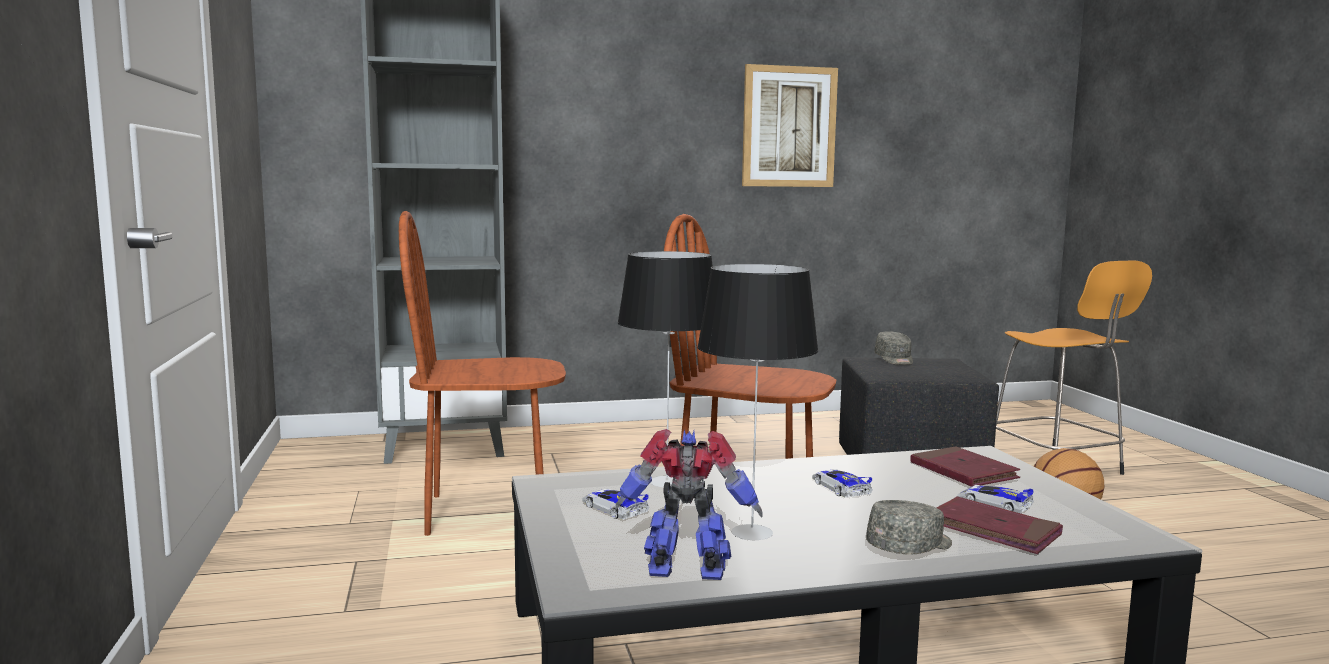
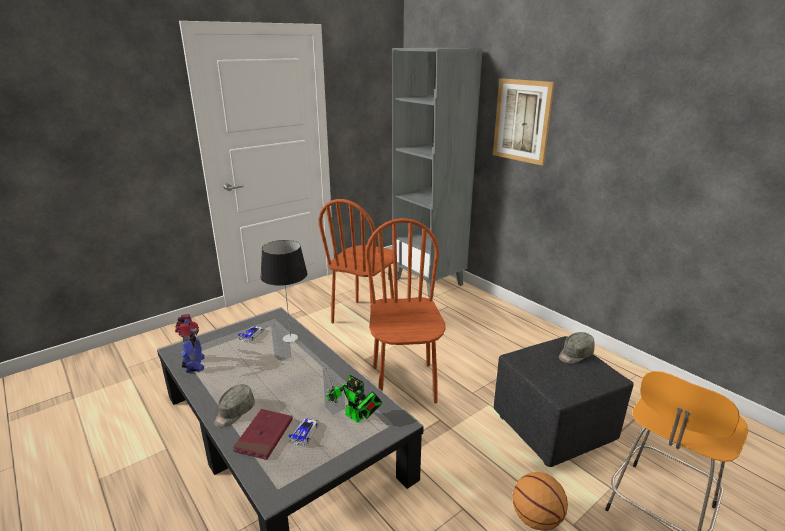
camera: 65 degrees right, 15 degrees up
brown chair [399,211,566,536] -> brown chair turned 120 degrees counterclockwise [319,199,394,323]
table lamp [697,264,819,540] -> none
picture [742,64,838,187] -> picture moved to [493,78,555,166]
toy car [812,469,873,498] -> none
grey cap [866,500,952,555] -> grey cap turned 90 degrees clockwise [214,384,255,427]
red book [911,446,1020,487] -> toy robot [323,367,383,423]

